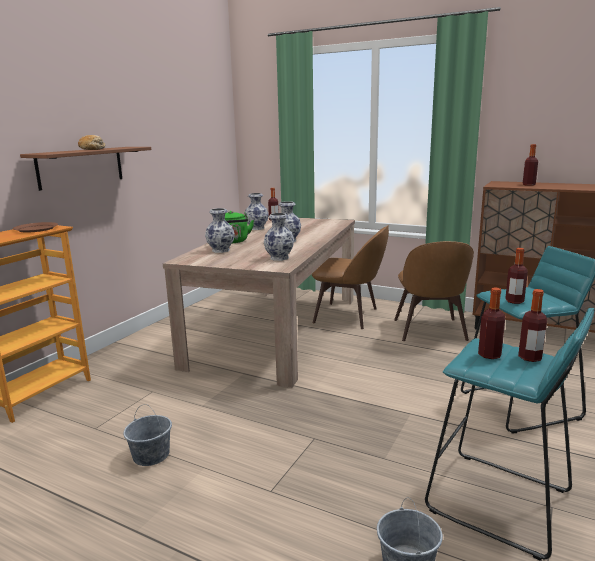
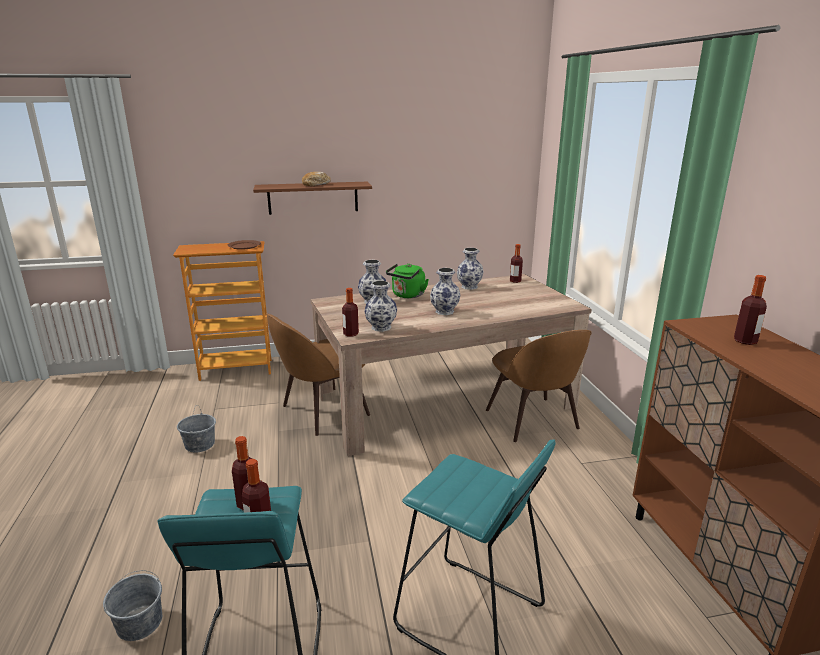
camera: 50 degrees right, 5 degrees up
brown chair [394,241,474,341] -> brown chair moved to [266,313,370,436]
bottle [505,248,528,304] -> bottle moved to [342,288,359,337]

